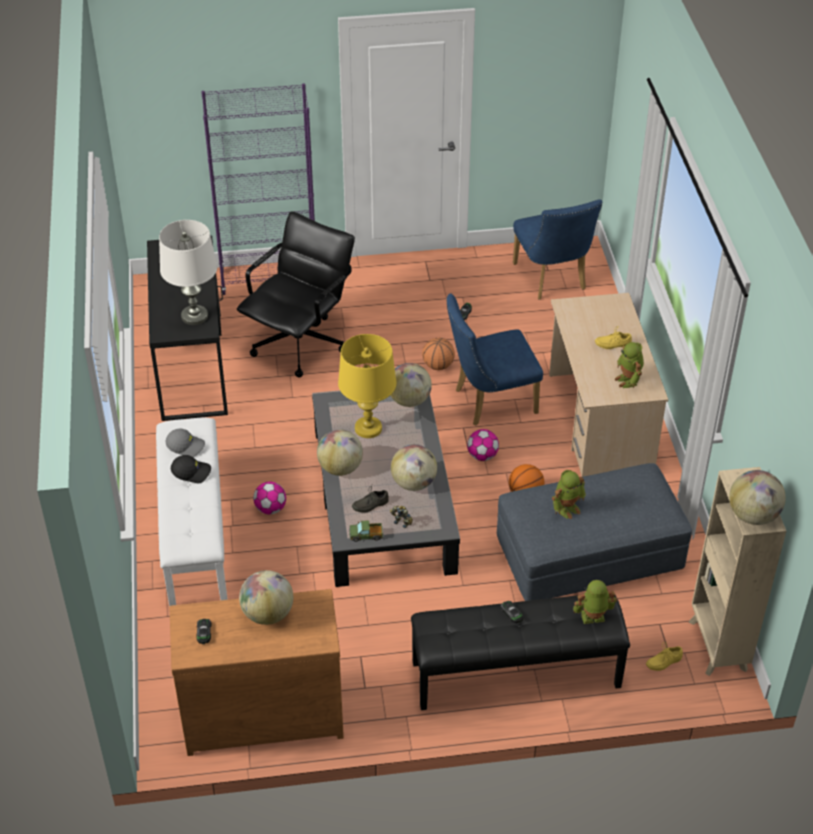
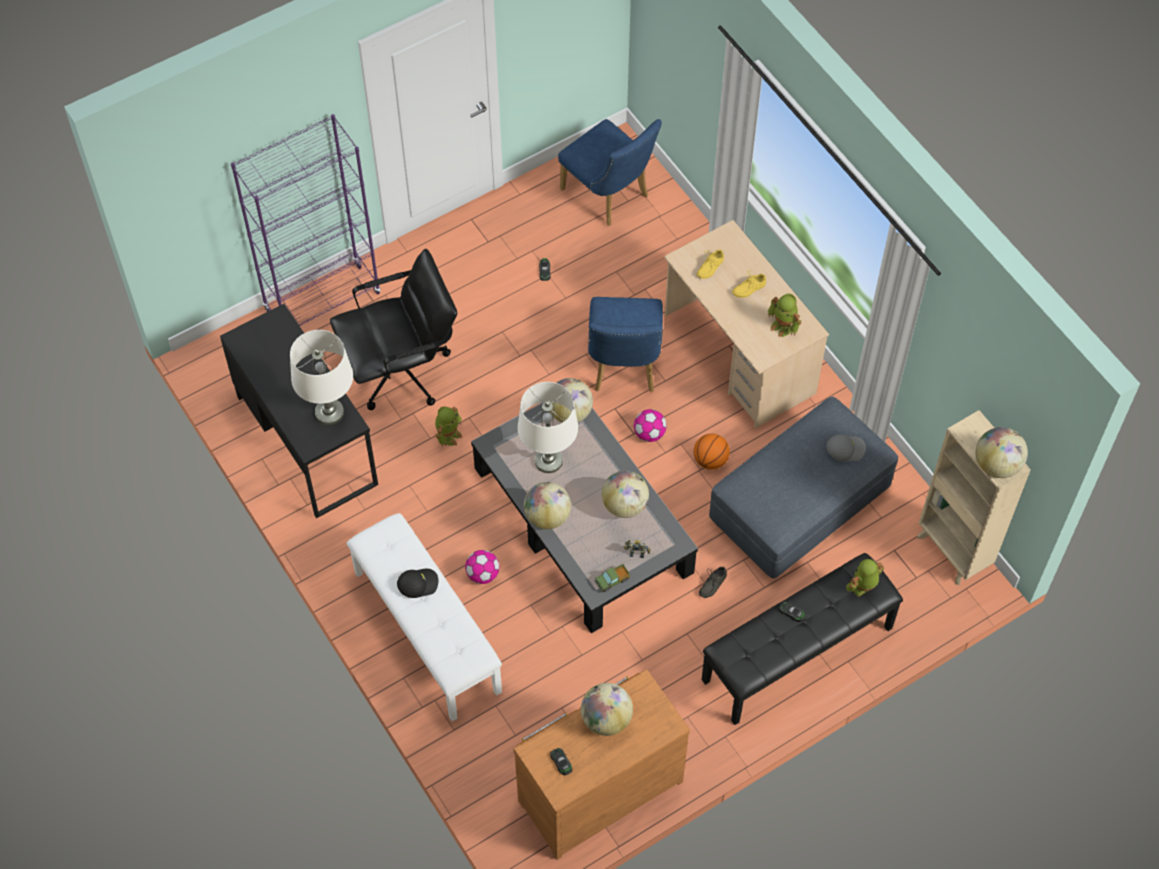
camera: 25 degrees left, 15 degrees up
grey cap [166,429,205,457] -> grey cap moved to [826,434,866,461]
black office chair [237,212,355,378] -> black office chair turned 60 degrees clockwise [330,249,457,410]
yellow table lamp [338,334,397,438] -> white table lamp [518,382,578,473]
grey shoe [352,486,389,513] -> grey shoe moved to [699,567,727,598]
basketball [422,338,455,370] -> none
blue chair [447,293,543,426] -> blue chair turned 45 degrees counterclockwise [588,297,663,392]
toy robot [552,470,586,520] -> toy robot moved to [435,406,463,447]
yellow shoe [646,641,683,671] -> yellow shoe moved to [697,250,724,279]

